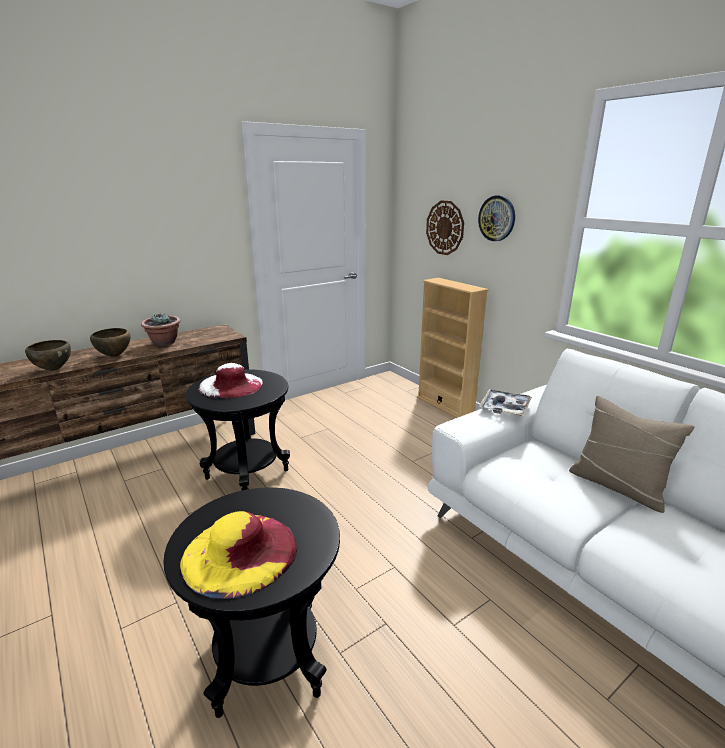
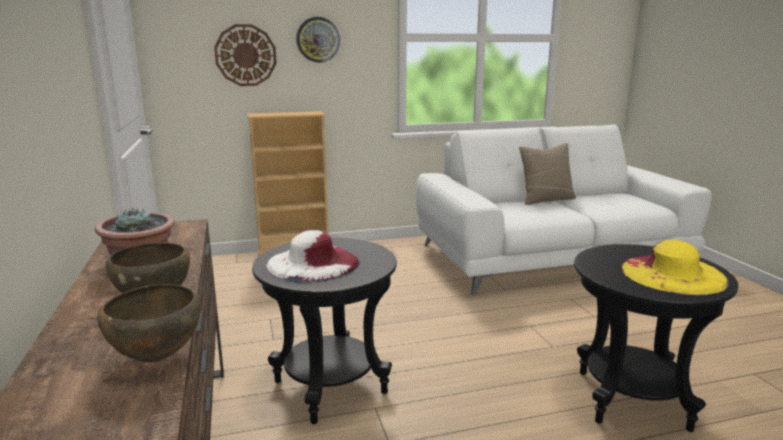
camera: 70 degrees left, 5 degrees down
tray [479,389,532,416] -> none

